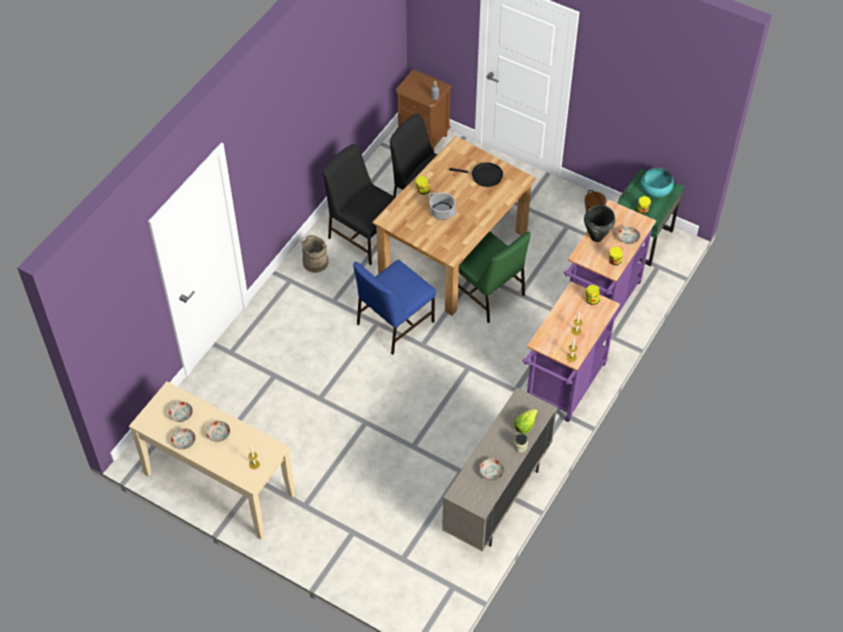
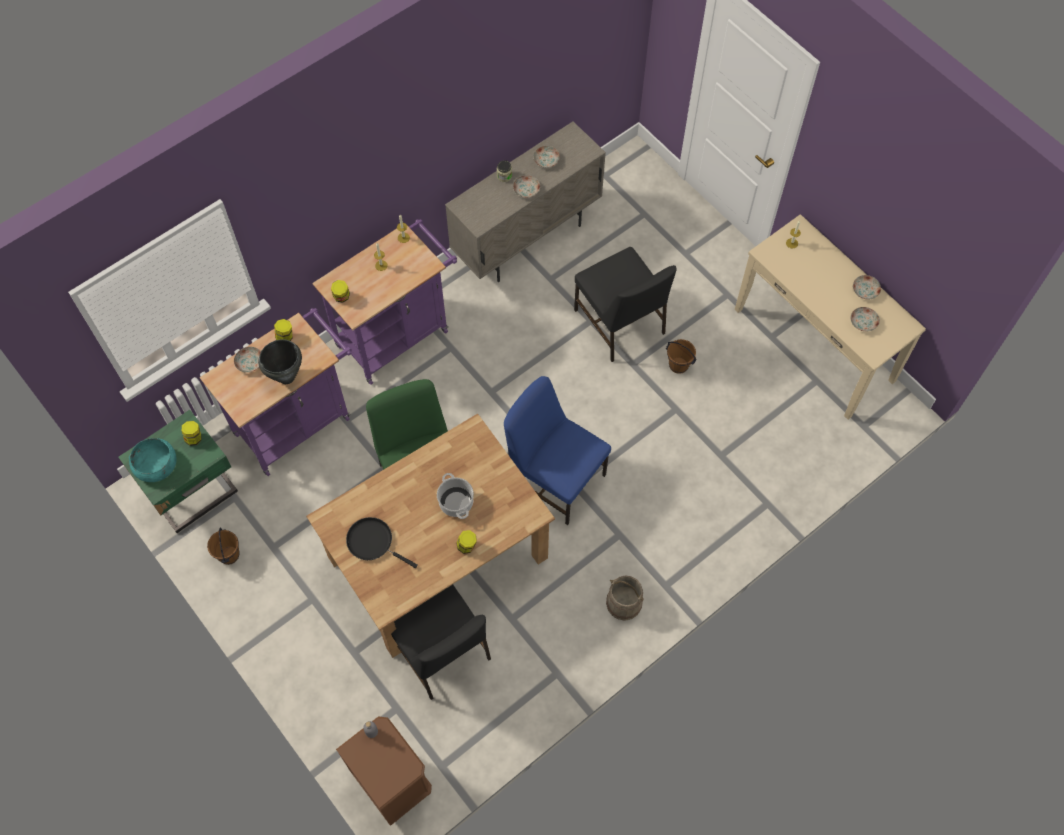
camera: 160 degrees left, 10 degrees up
plate [206,421,230,442] -> plate moved to [513,175,540,198]
black chair [323,144,396,265] -> black chair moved to [574,247,677,362]
blue chair [353,260,436,355] -> blue chair turned 120 degrees counterclockwise [504,376,611,525]
lettuce [514,409,538,434] -> none
none -> brown bucket [666,339,697,374]

